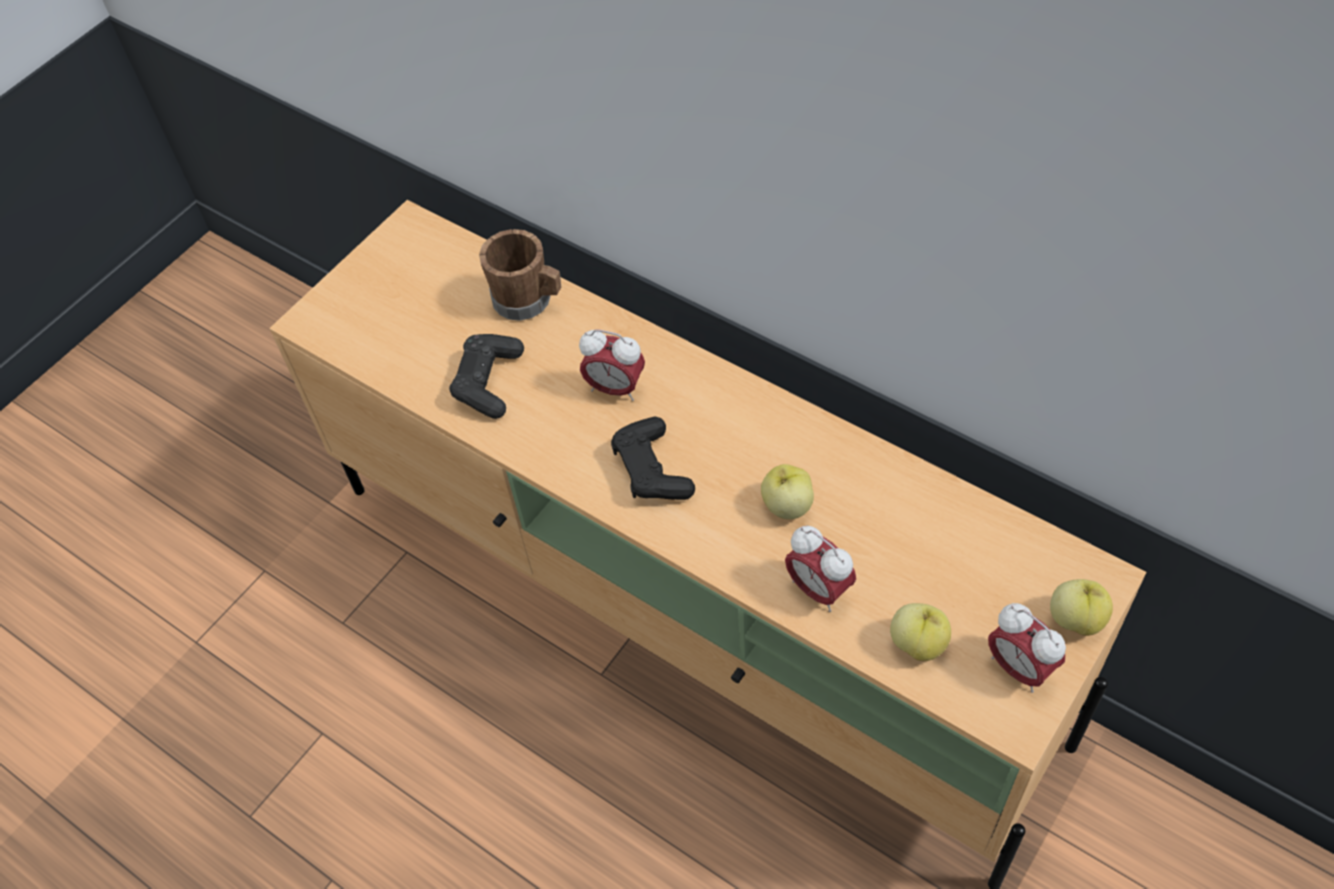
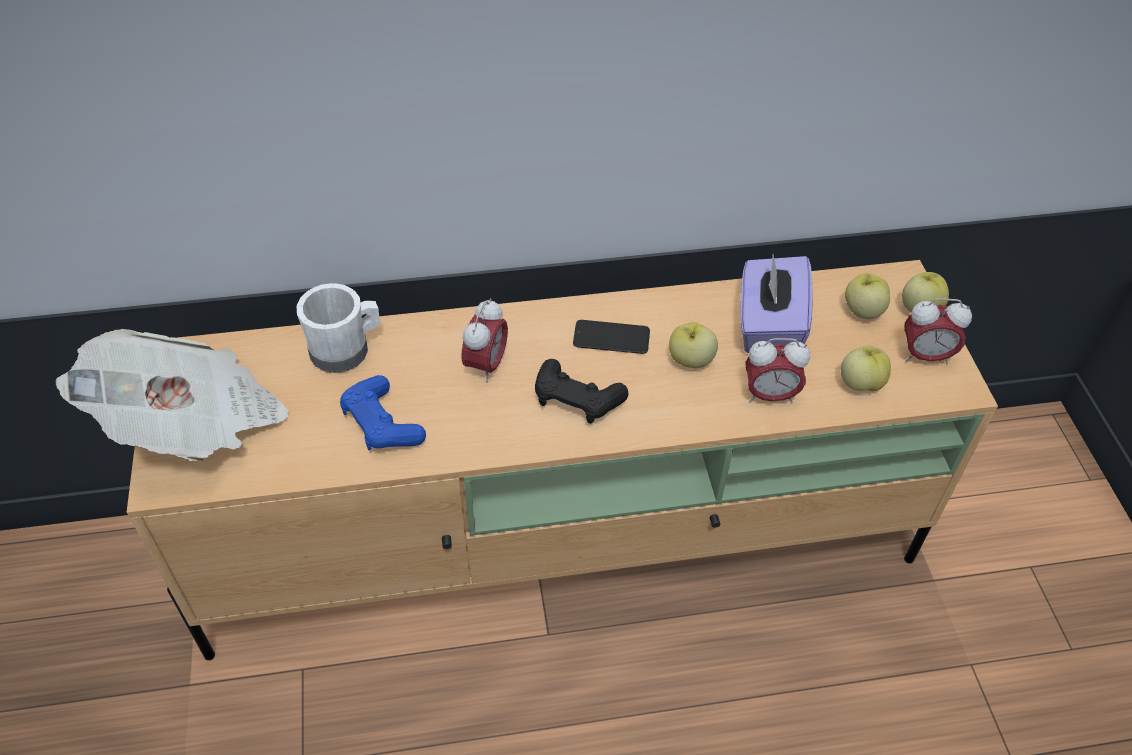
camera: 50 degrees left, 5 degrees down
black game controller [449,334,524,419] -> blue game controller [340,375,426,450]
brown mug [479,229,561,321] -> white mug [296,283,380,373]
alarm clock [579,329,645,401] -> alarm clock turned 45 degrees counterclockwise [462,298,508,383]
none -> newspaper [56,329,289,461]
none -> phone [573,320,650,354]
none -> purple tissue box [740,255,813,353]
none -> apple [845,273,890,319]

